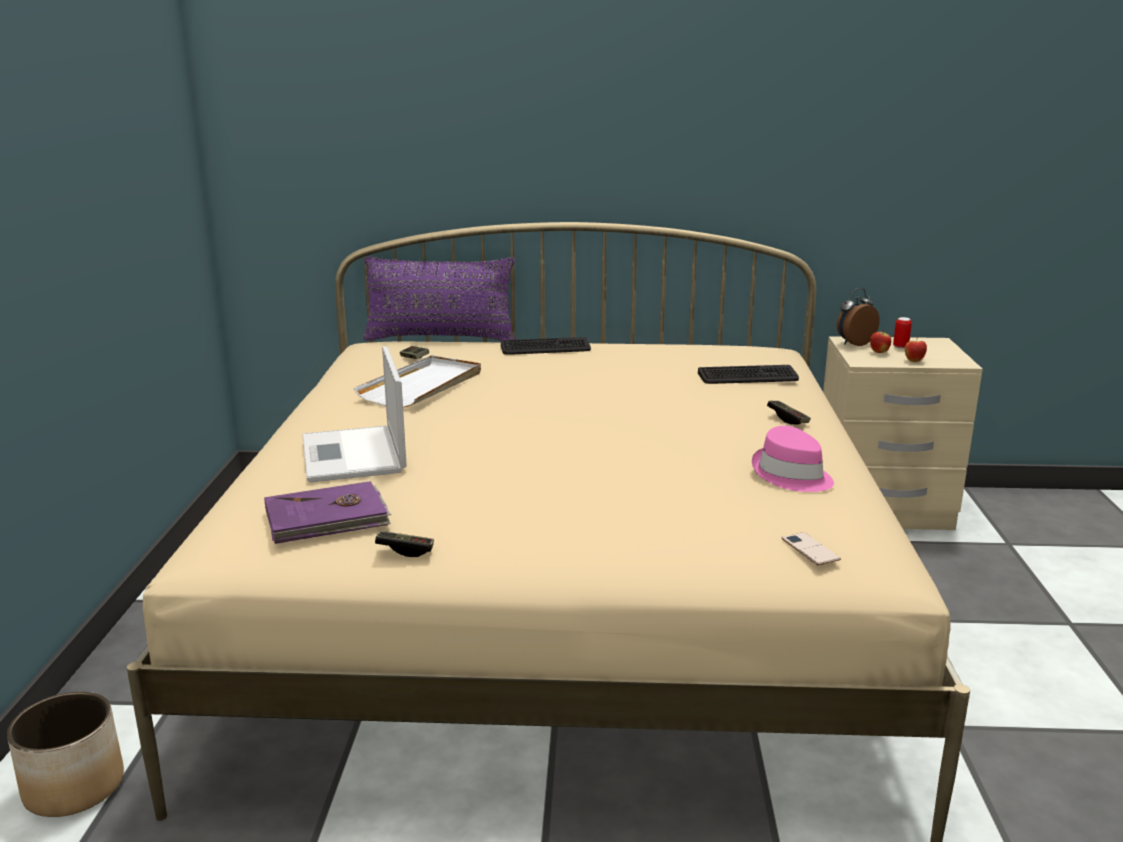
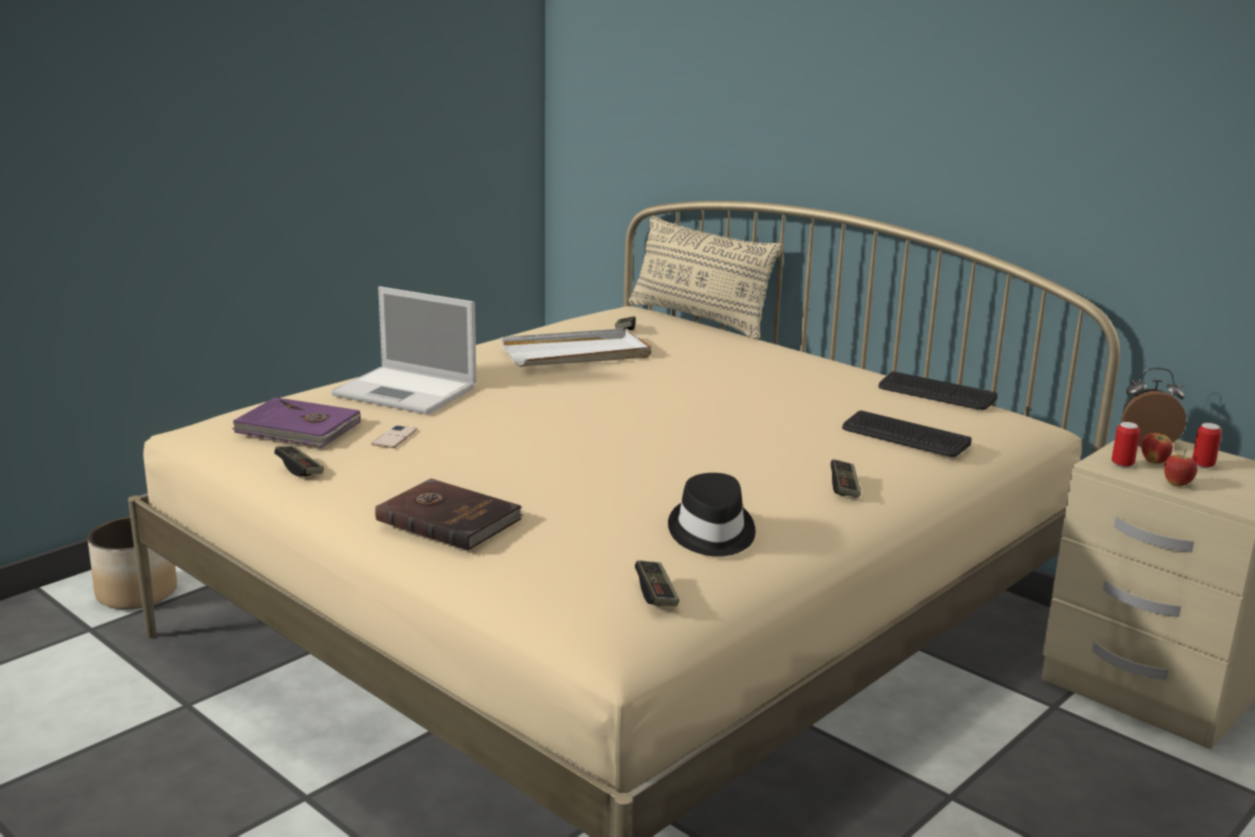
camera: 40 degrees right, 0 degrees up
laptop [302,346,407,483] -> laptop turned 90 degrees counterclockwise [331,286,476,415]
purple pillow [363,256,515,341] -> beige pillow [629,216,783,339]
keyboard [501,337,591,355] -> keyboard moved to [878,372,997,410]
pink hat [752,426,834,492] -> black hat [668,473,755,557]
phone [782,532,841,565] -> phone moved to [372,425,417,448]
none -> brown book [375,478,523,551]
none -> game controller [635,560,680,606]
none -> can [1112,422,1140,467]

